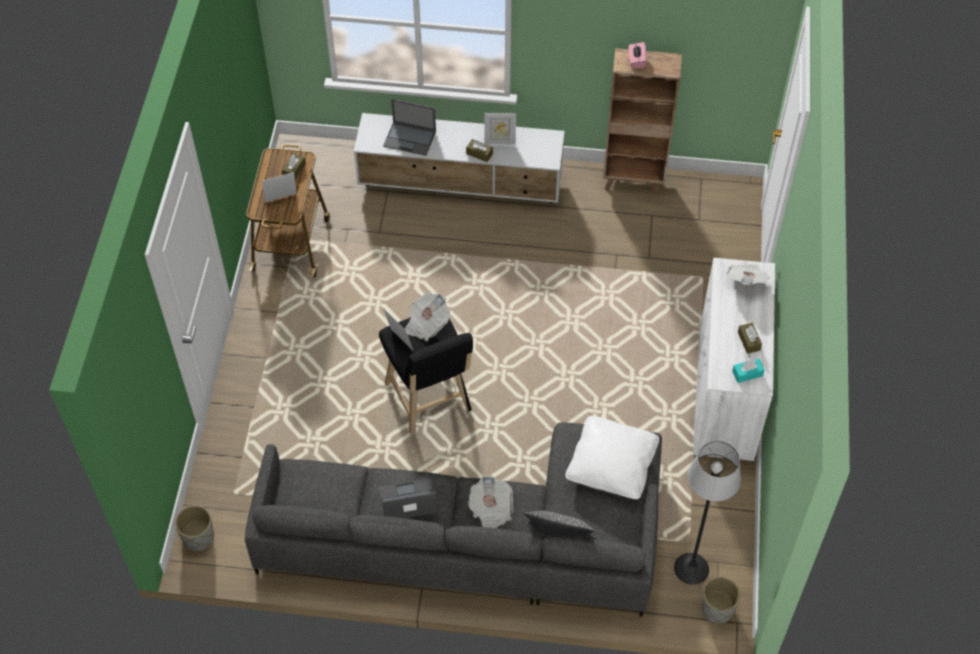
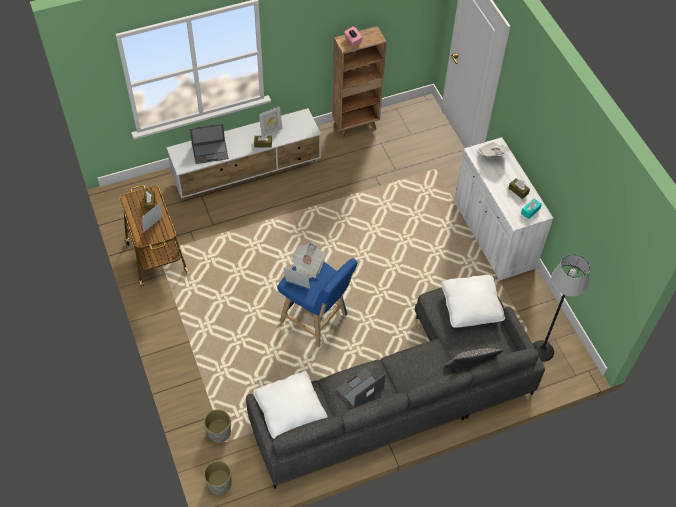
camera: 30 degrees left, 0 degrees up
black stool [379,317,473,435] -> blue stool [277,258,358,348]
newspaper [468,475,513,528] -> none
grey planter [701,577,740,624] -> grey planter moved to [204,409,231,443]
none -> white pillow [254,371,328,439]

